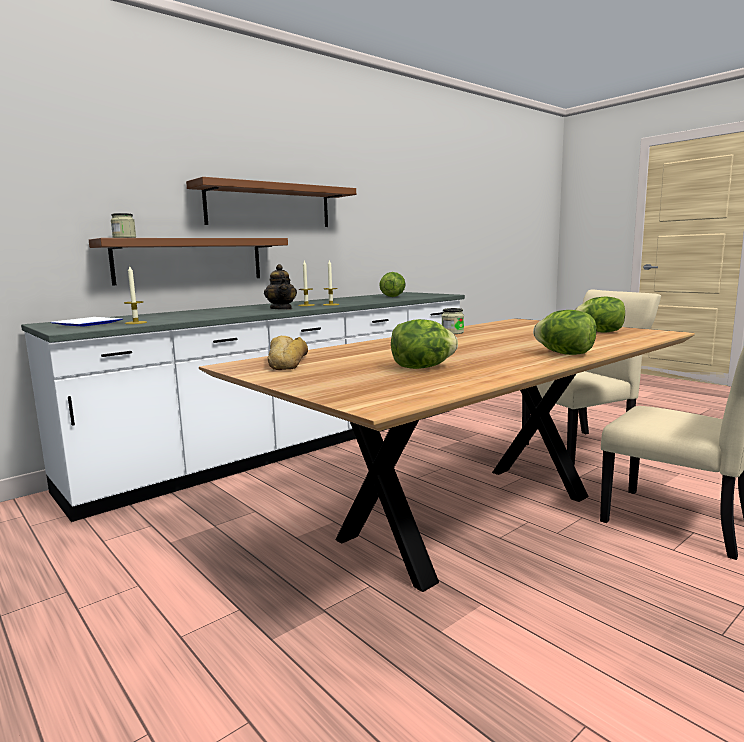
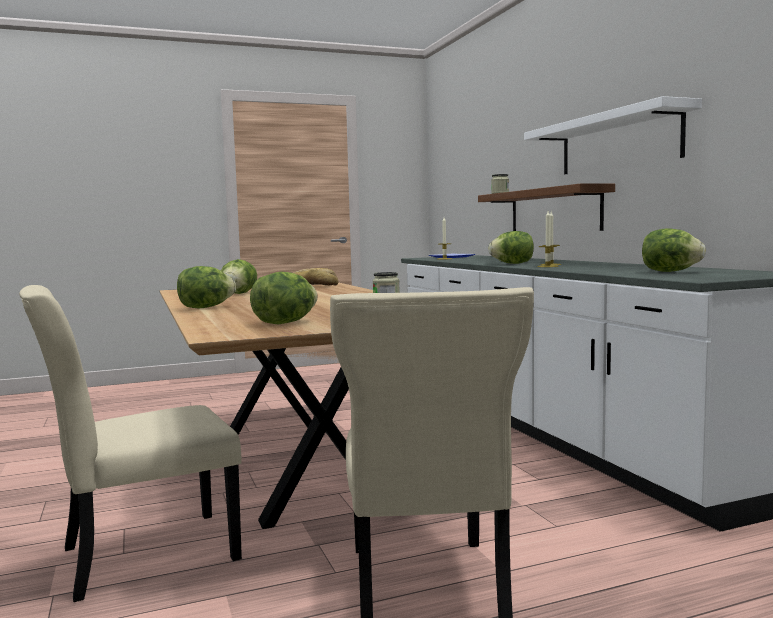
camera: 110 degrees right, 5 degrees down
brown shelf [186,177,356,227] -> white shelf [524,96,702,174]
teapot [264,264,297,310] -> lettuce [488,231,534,264]

